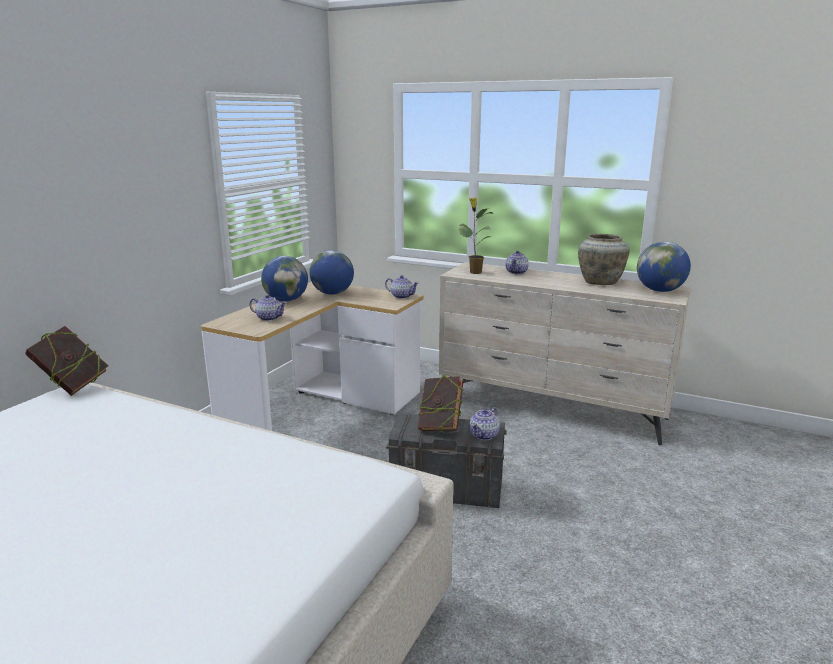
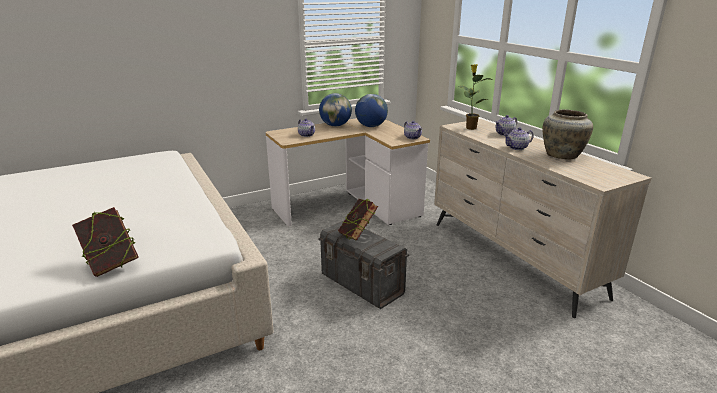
camera: 35 degrees right, 5 degrees up
book [26,326,108,396] -> book moved to [72,207,139,277]
teapot [469,407,500,440] -> teapot moved to [504,127,534,150]
globe [637,242,691,292] -> none

